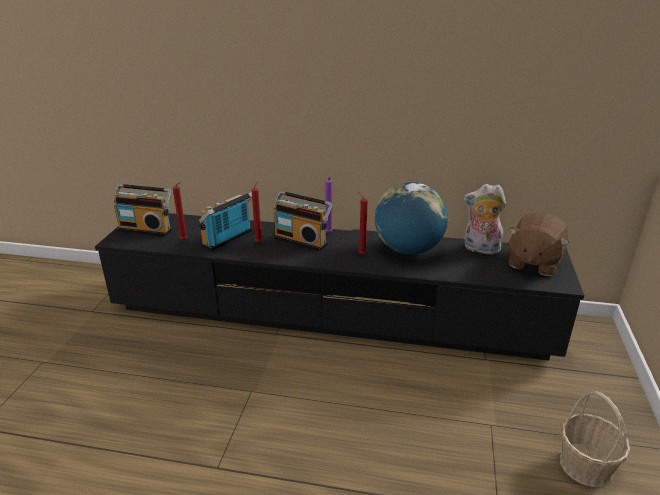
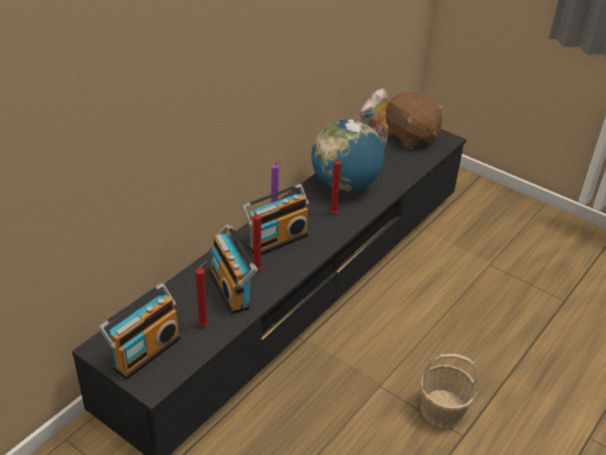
camera: 65 degrees left, 10 degrees up
basket [560,391,630,487] -> basket moved to [420,354,479,428]

